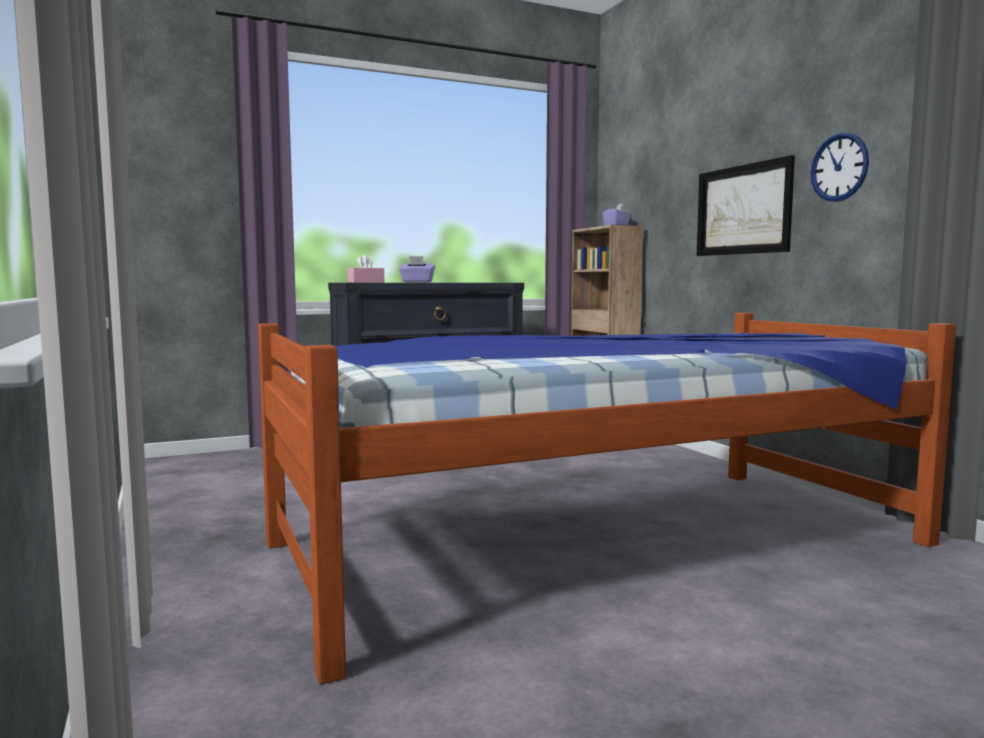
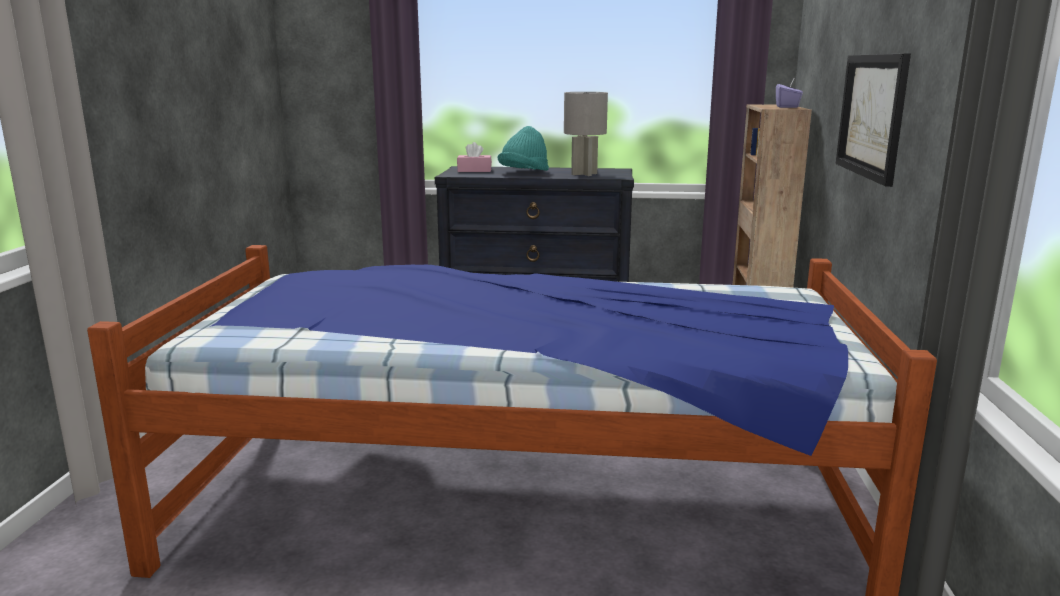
camera: 30 degrees right, 10 degrees up
purple tissue box [399,256,435,282] -> turquoise hat [497,126,549,171]
wall clock [811,133,869,202] -> none
none -> grey table lamp [564,92,608,176]

